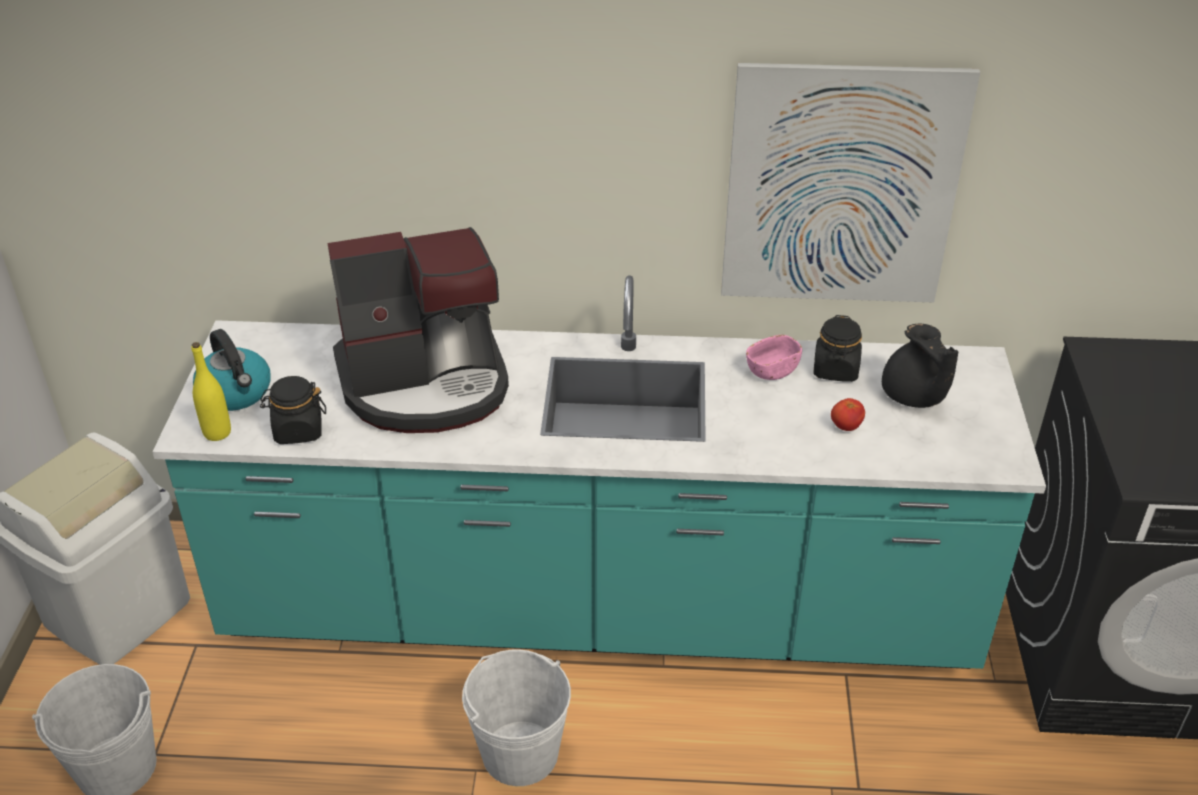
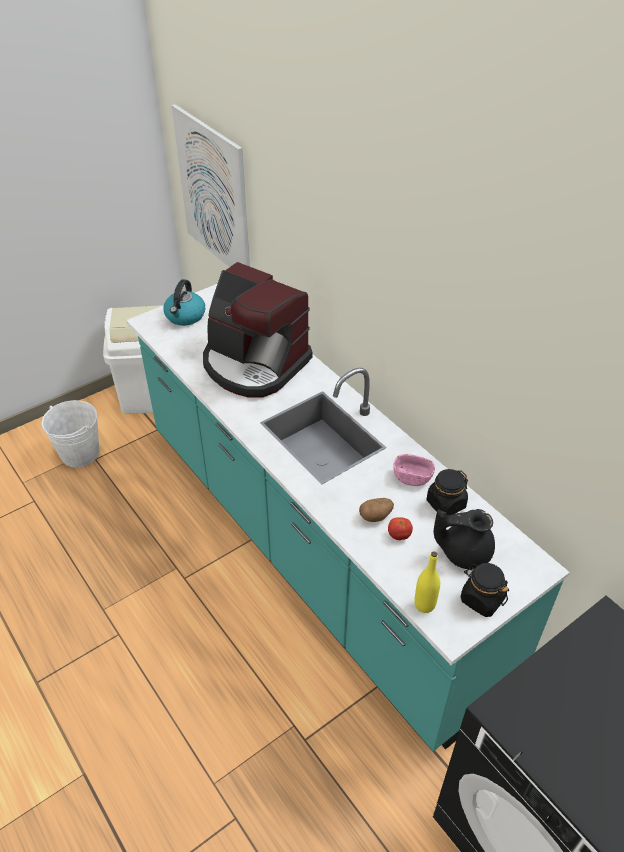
camera: 50 degrees right, 5 degrees up
yellow bottle [191,342,231,441] -> yellow bottle moved to [414,551,440,613]
black jar [260,376,326,444] -> black jar moved to [461,563,509,617]
white bucket [462,649,571,786] -> none
picture [721,63,980,303] -> picture moved to [171,104,250,267]
black teapot [882,324,958,408] -> black teapot turned 60 degrees clockwise [434,509,495,570]
none -> potato [359,498,394,522]

